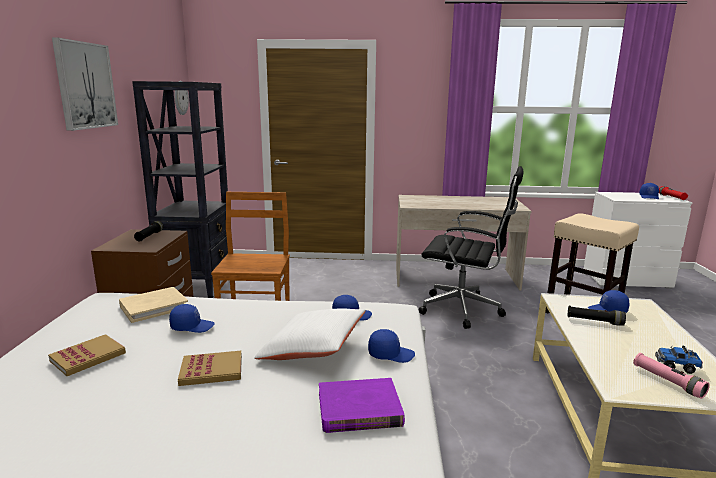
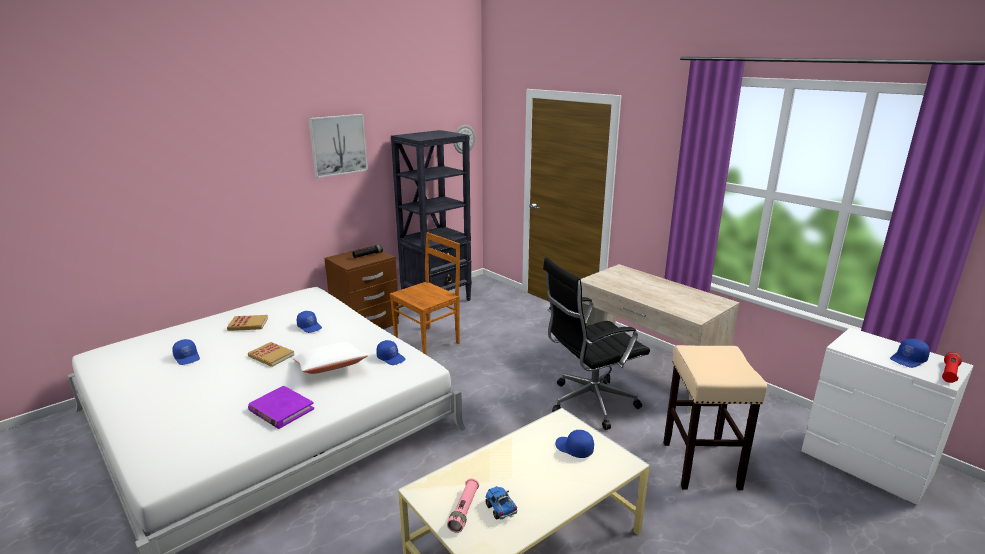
camera: 45 degrees right, 5 degrees up
beige book [119,287,188,323] -> none
blue cap [368,329,415,363] -> blue cap moved to [172,339,200,365]
black office chair [419,166,523,329] -> black office chair turned 90 degrees clockwise [543,257,650,430]
black flashlight [568,306,626,326] -> none

